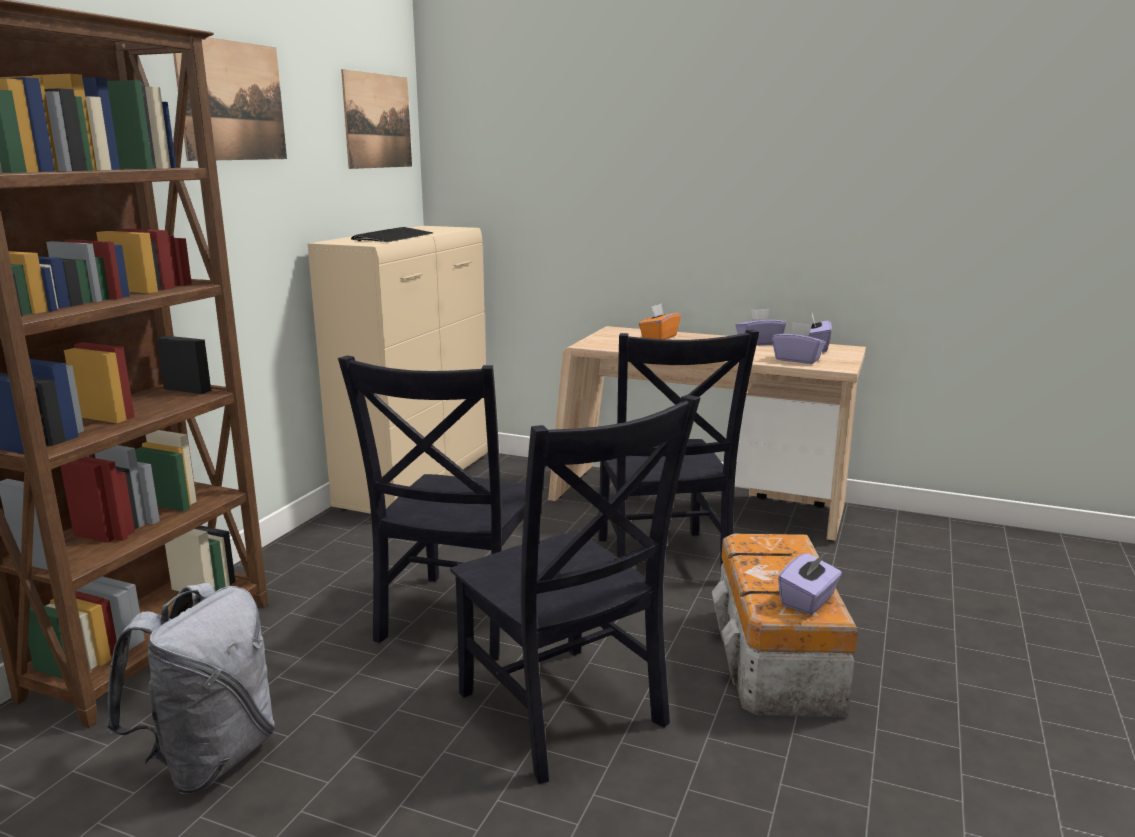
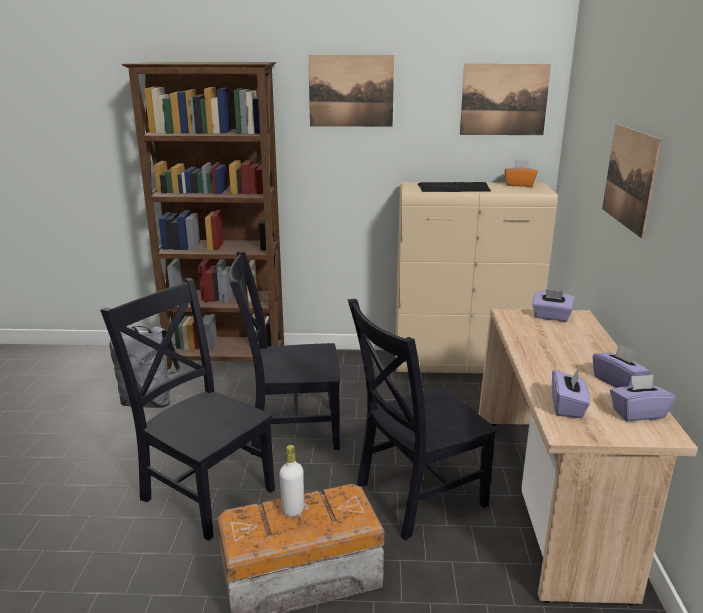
camera: 70 degrees right, 5 degrees up
black chair [450,395,701,784] -> black chair turned 90 degrees clockwise [100,278,275,541]
orange tissue box [639,304,681,339] -> orange tissue box moved to [505,160,538,187]
purple tissue box [778,553,842,615] -> purple tissue box moved to [532,289,574,321]
none -> white bottle [279,445,304,517]
none -> picture [602,124,662,238]

